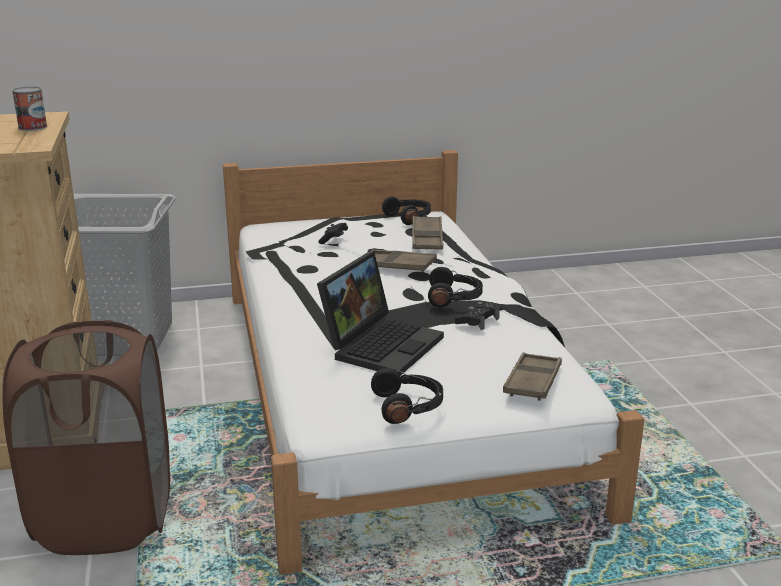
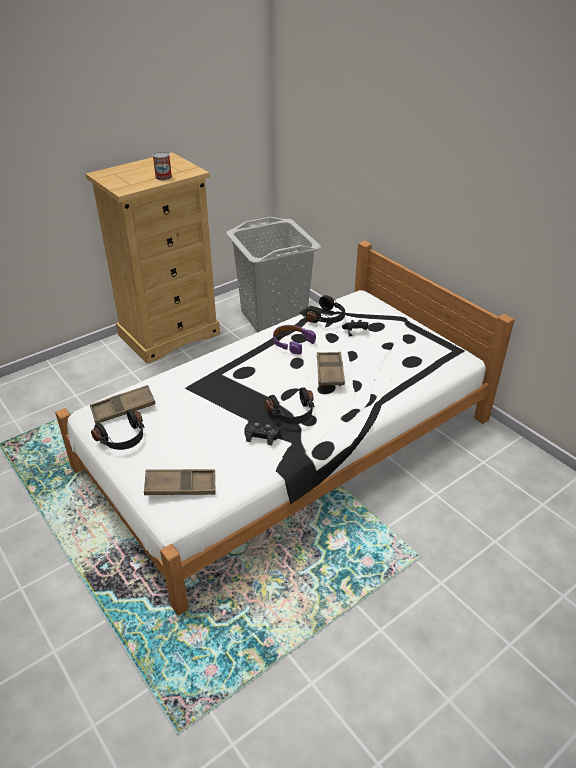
camera: 65 degrees right, 15 degrees up
brown laundry basket [2,320,170,555] -> none
laptop [317,252,444,376] -> none
black headphones [382,196,431,225] -> black headphones moved to [305,295,345,323]
brown tray [412,216,443,250] -> brown tray moved to [90,385,156,424]
none -> purple headphones [273,325,316,355]

